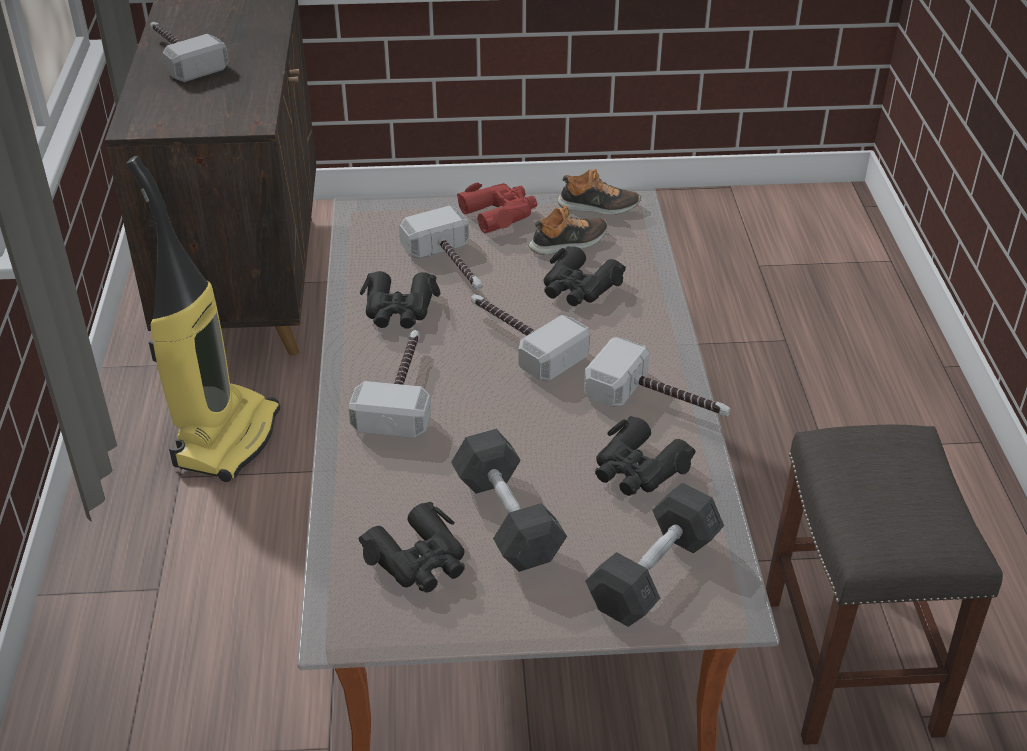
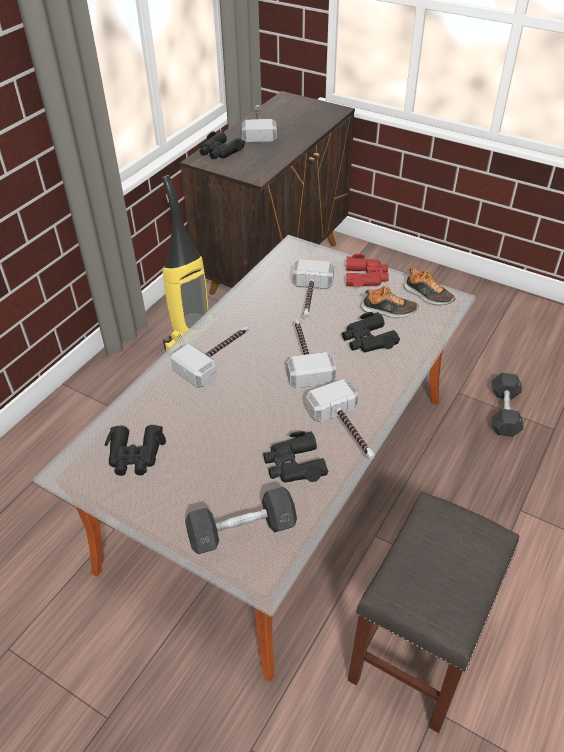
camera: 35 degrees right, 5 degrees up
black binoculars [360,271,440,329] -> black binoculars moved to [199,131,245,159]
grey dumbbell [451,429,567,572] -> grey dumbbell moved to [492,372,523,437]

